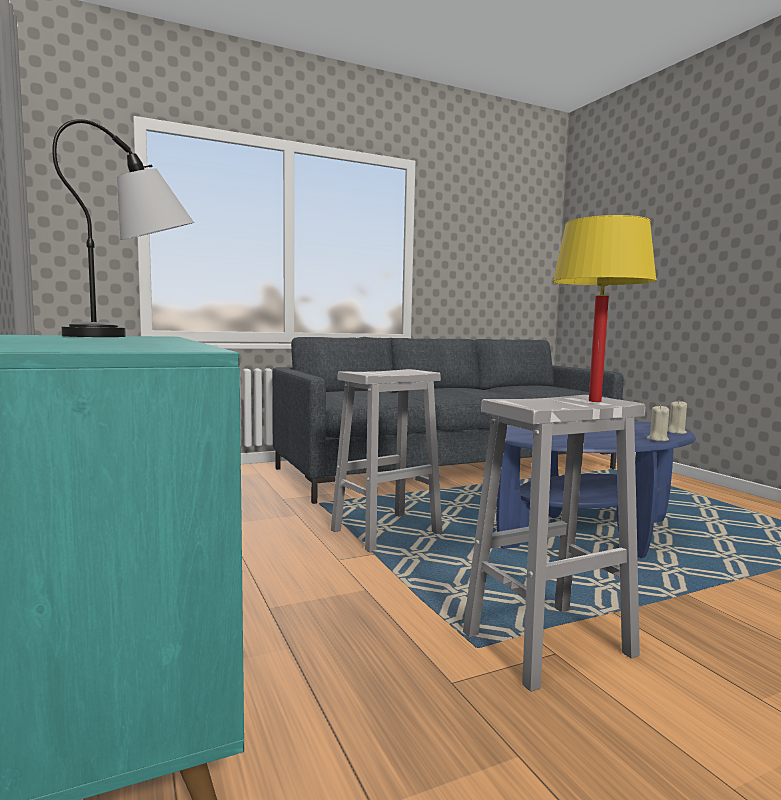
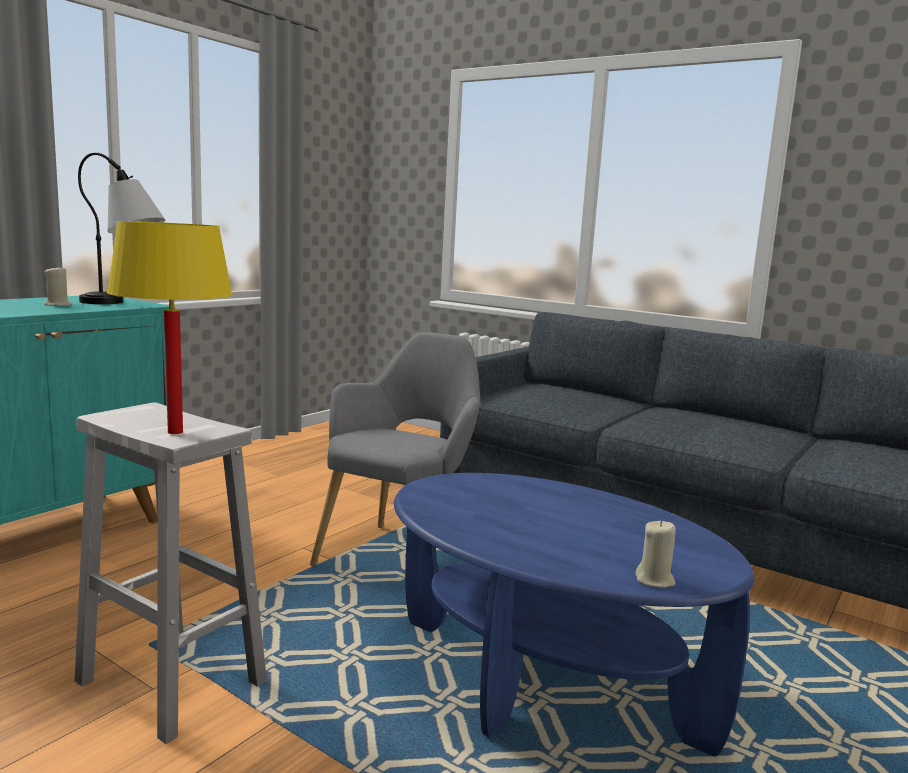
camera: 60 degrees right, 5 degrees up
white stool [331,369,442,552] -> grey armchair [310,332,480,566]
beige candle [647,405,669,441] -> beige candle moved to [44,265,72,306]

